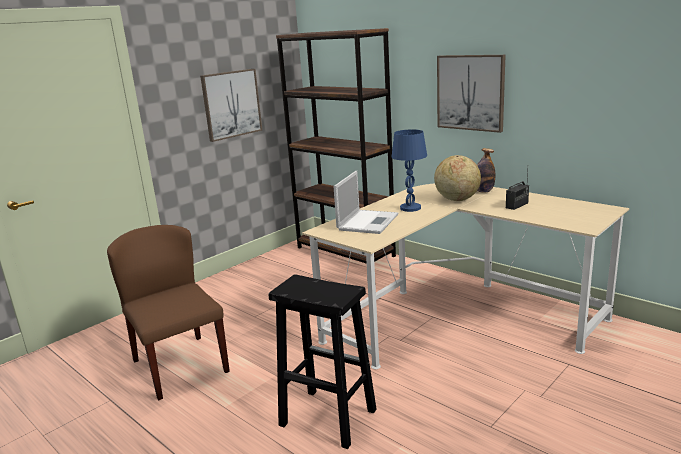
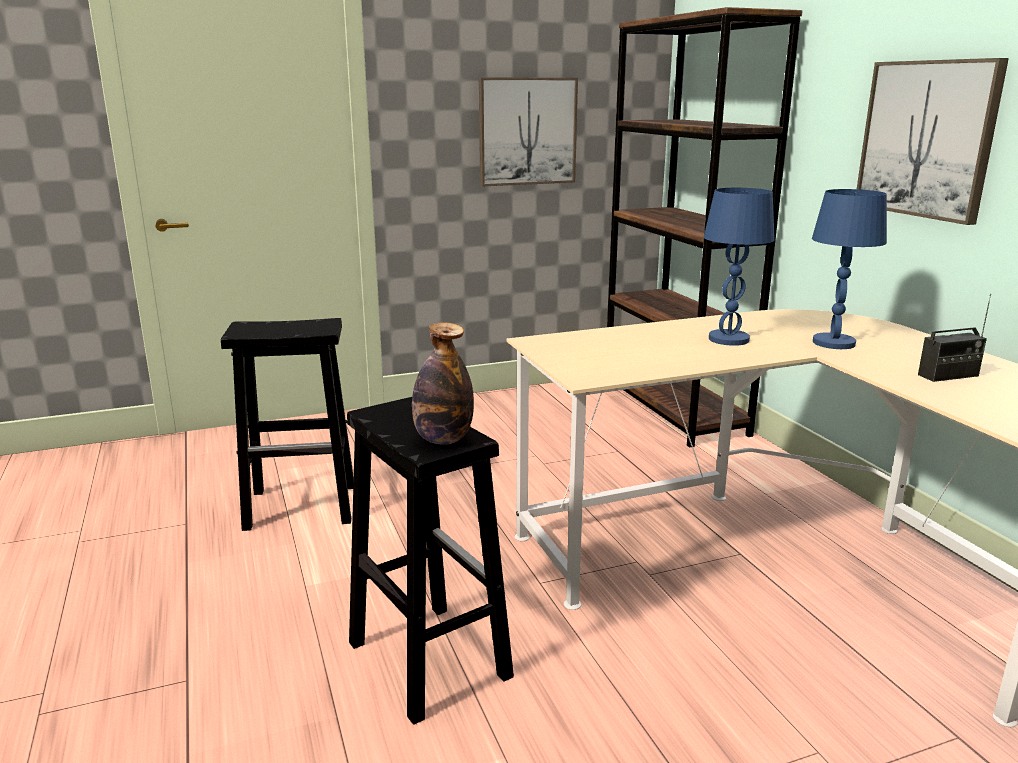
camera: 25 degrees right, 0 degrees up
brown chair [107,225,230,400] -> black stool [221,318,354,531]
laptop [333,171,398,234] -> none
globe [434,155,481,201] -> blue table lamp [812,189,887,349]
bottle [477,148,495,193] -> bottle moved to [412,322,474,445]

